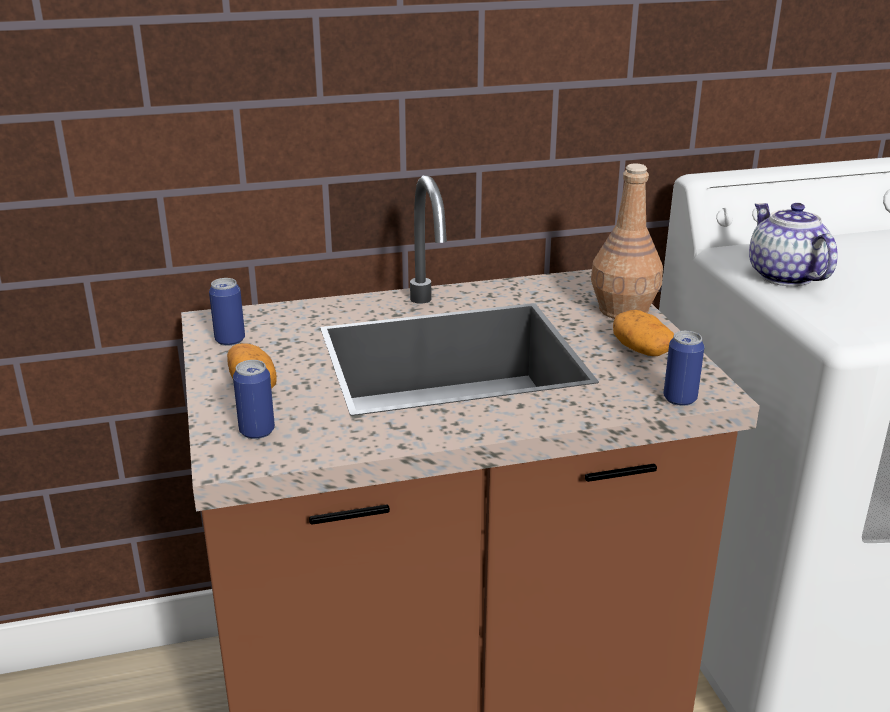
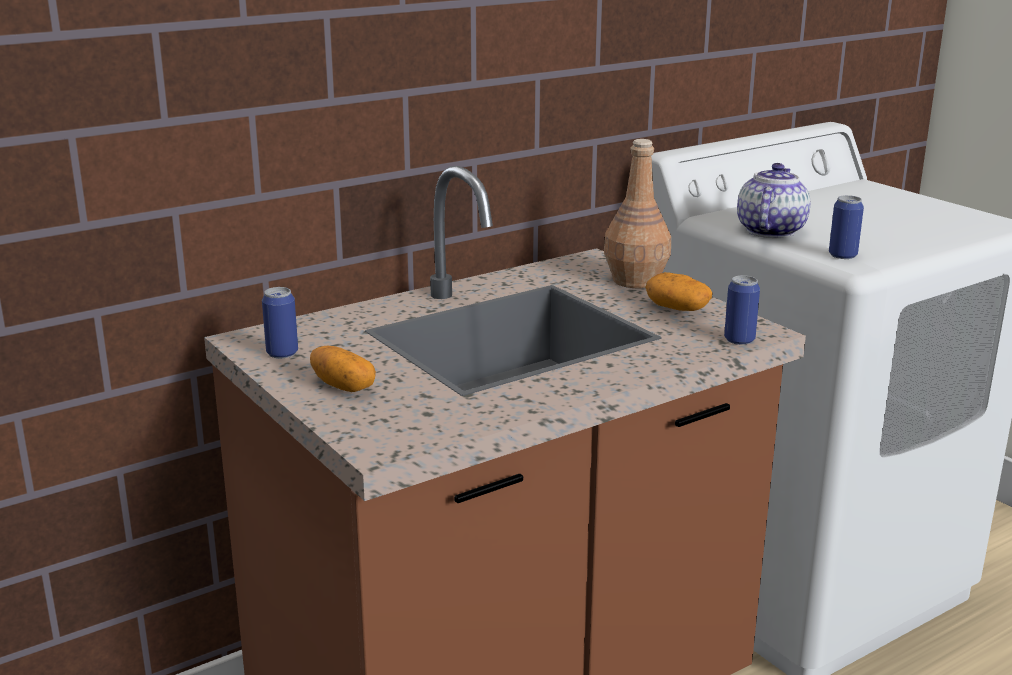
camera: 20 degrees left, 5 degrees down
can [233,360,275,439] -> can moved to [829,195,864,259]
teapot [749,203,838,286] -> teapot turned 60 degrees clockwise [737,163,810,238]

